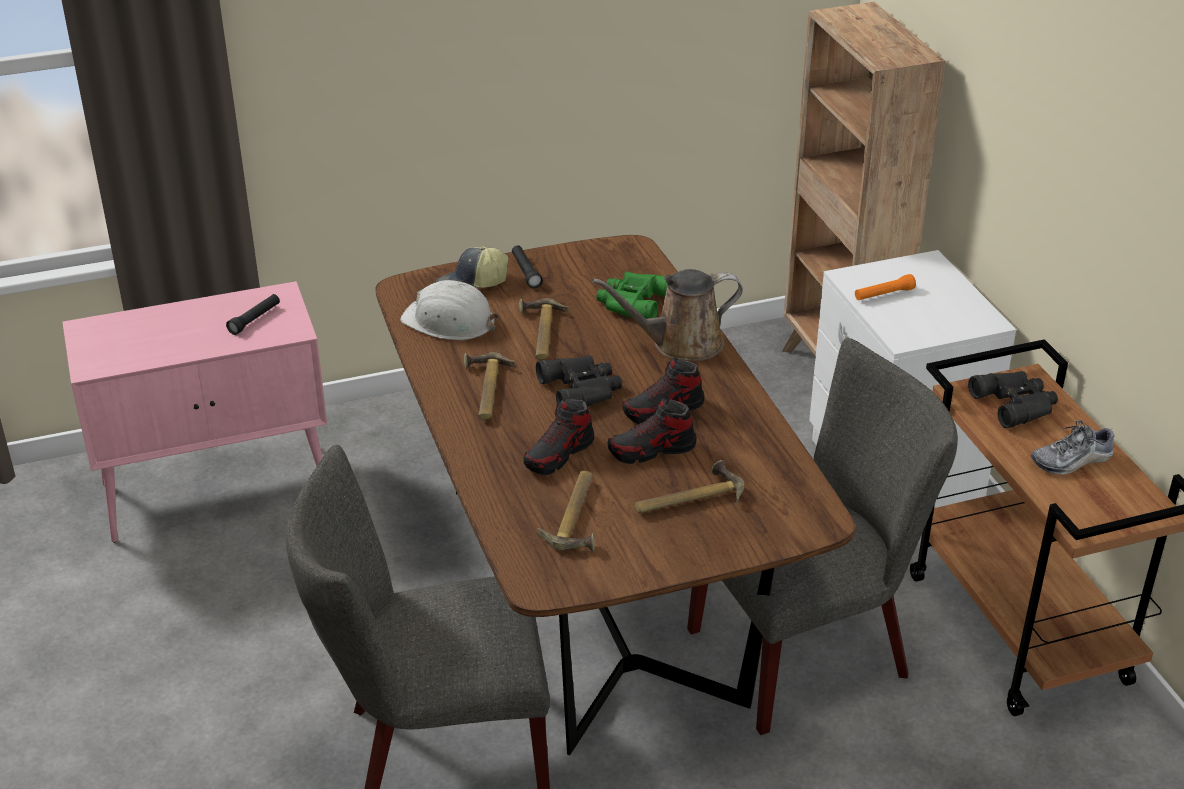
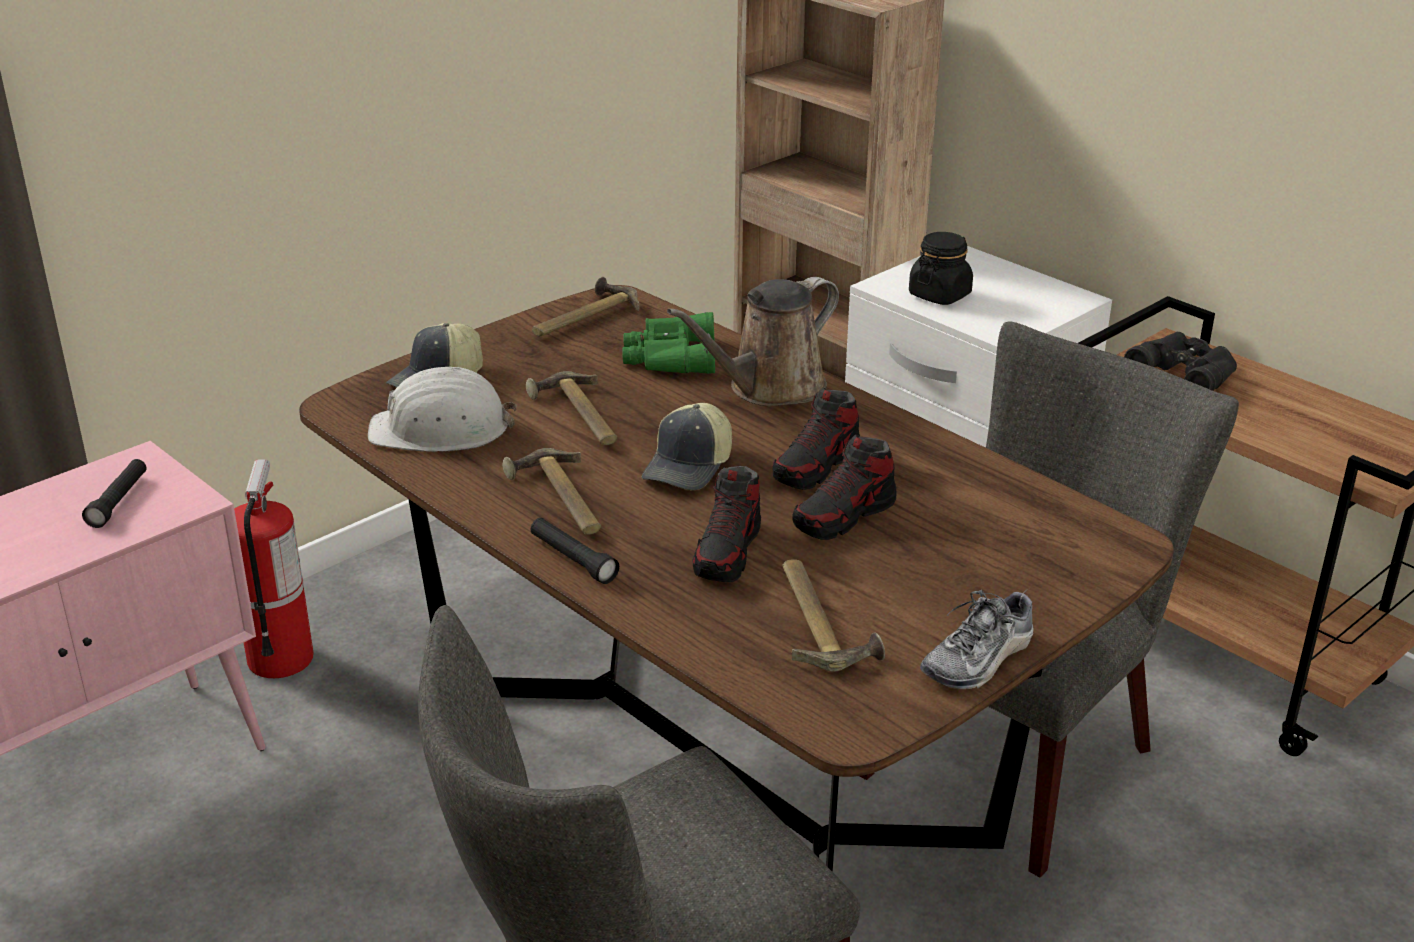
camera: 25 degrees left, 5 degrees down
black flashlight [512,245,543,288] -> black flashlight moved to [531,518,619,584]
black binoculars [536,355,622,407] -> cap [642,403,732,491]
hammer [635,460,744,513] -> hammer moved to [532,277,639,336]
orange flashlight [855,274,916,300] -> black jar [909,232,973,305]
shoe [1031,420,1114,475] -> shoe moved to [920,589,1034,689]
none -> fire extinguisher [234,459,314,678]

